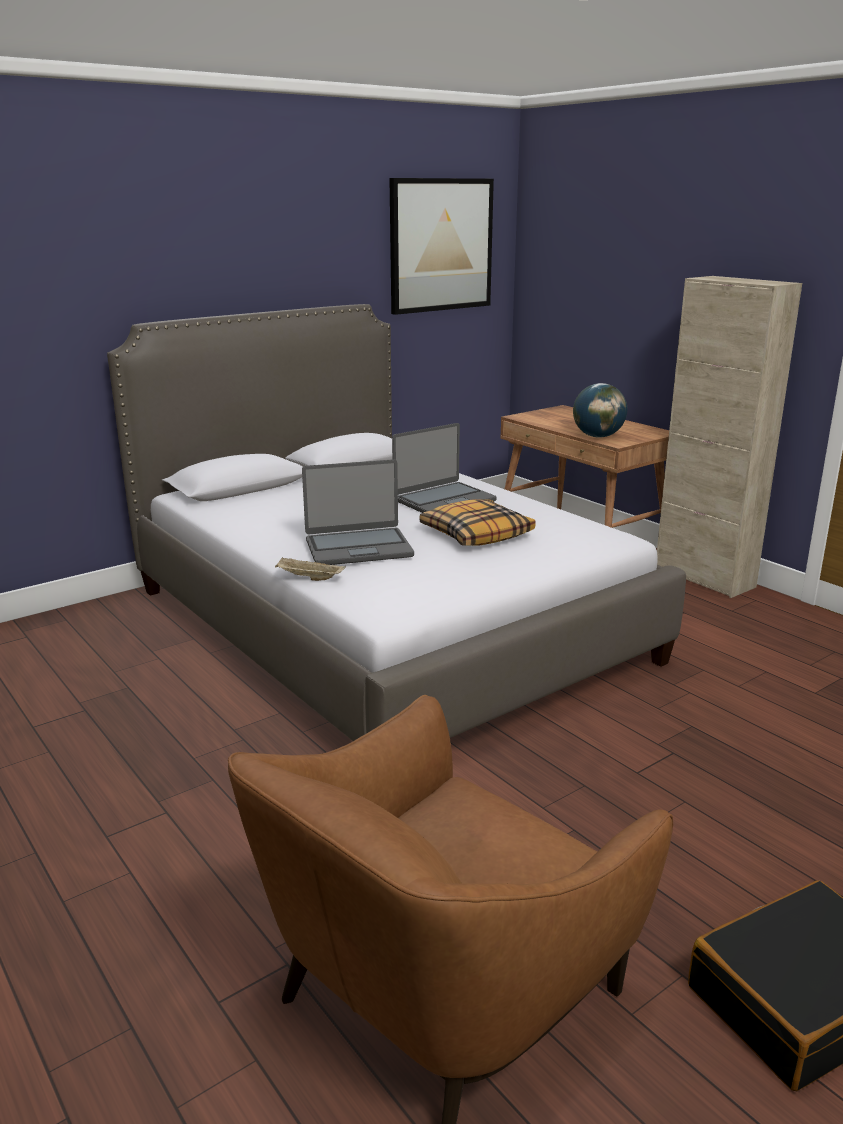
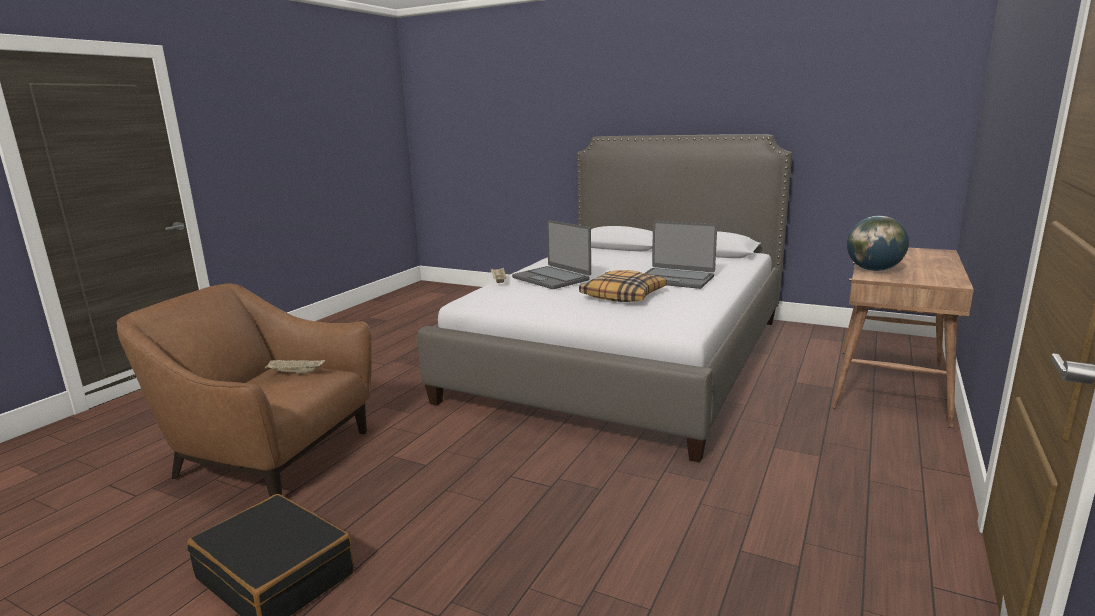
camera: 65 degrees right, 5 degrees down
picture [389,178,494,315] -> none
beige cabinet [657,276,802,598] -> none
none -> beige tray [265,360,325,375]

